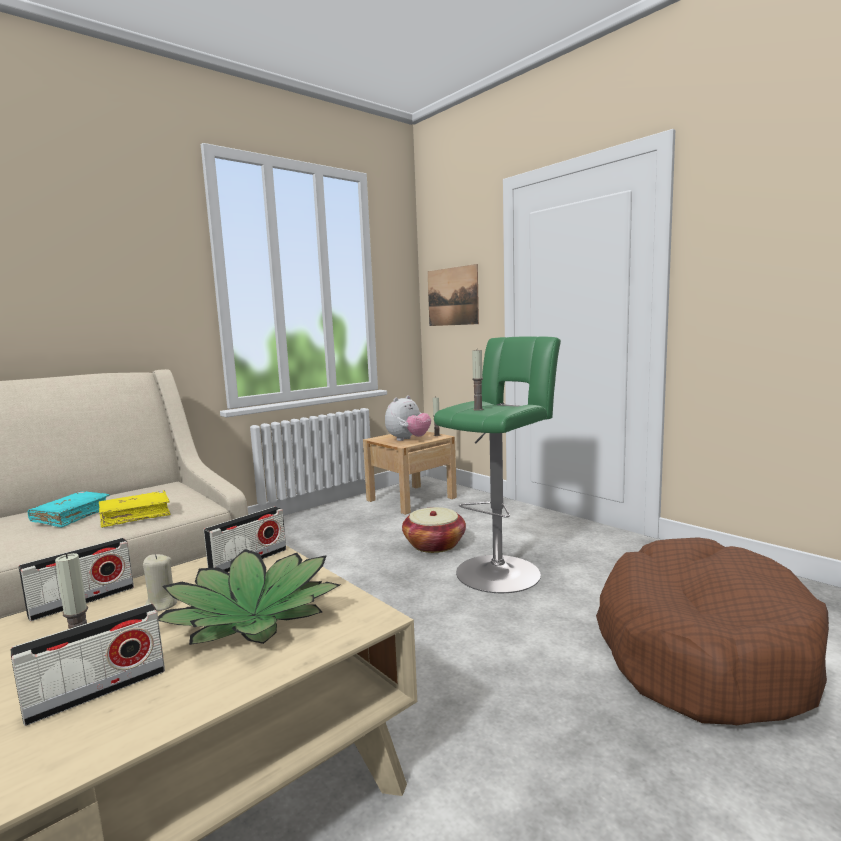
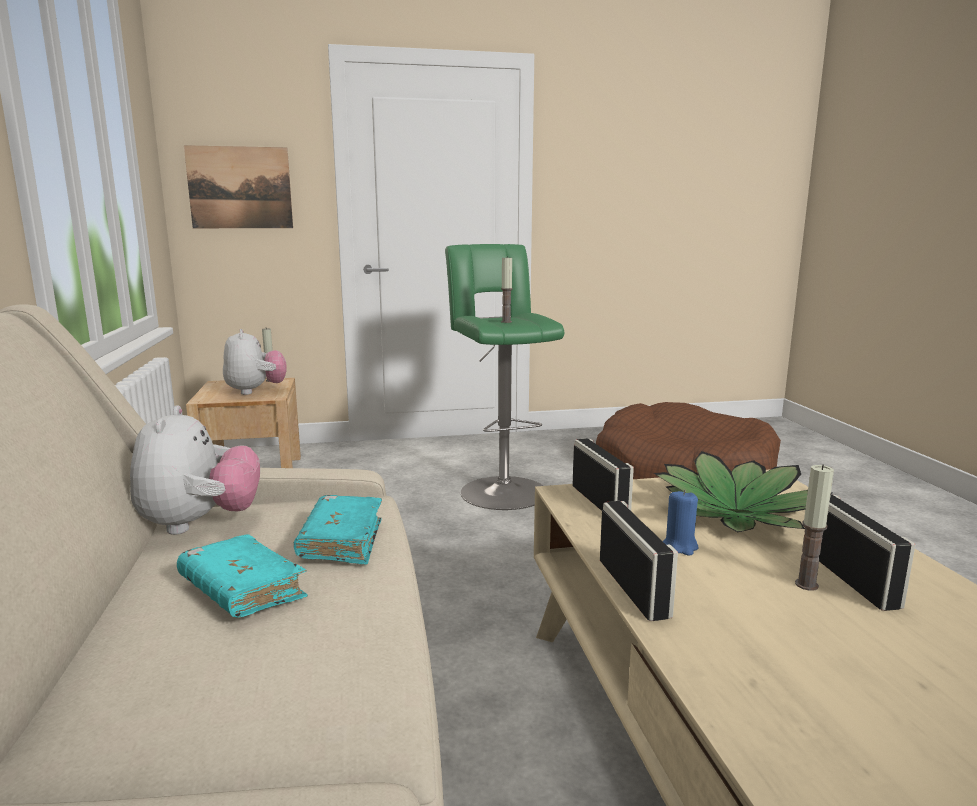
camera: 60 degrees left, 5 degrees up
yellow book [99,491,171,528] -> turquoise book [294,495,382,564]
beige candle [143,554,177,611] -> blue candle [663,489,698,556]
basket [402,507,466,553] -> none
none -> plush toy [130,406,260,535]

